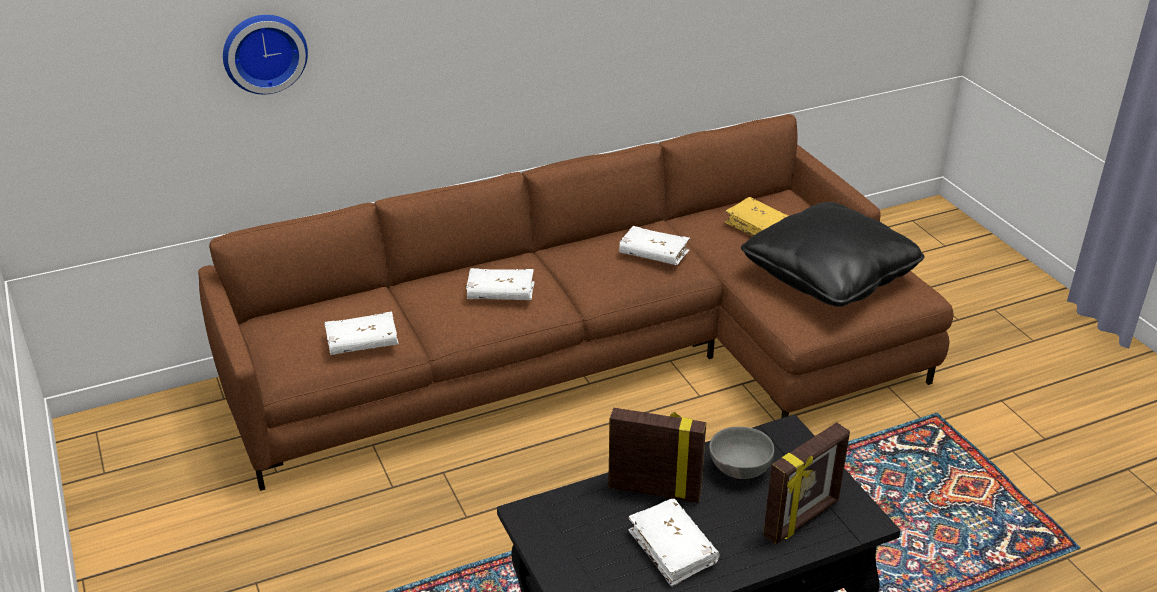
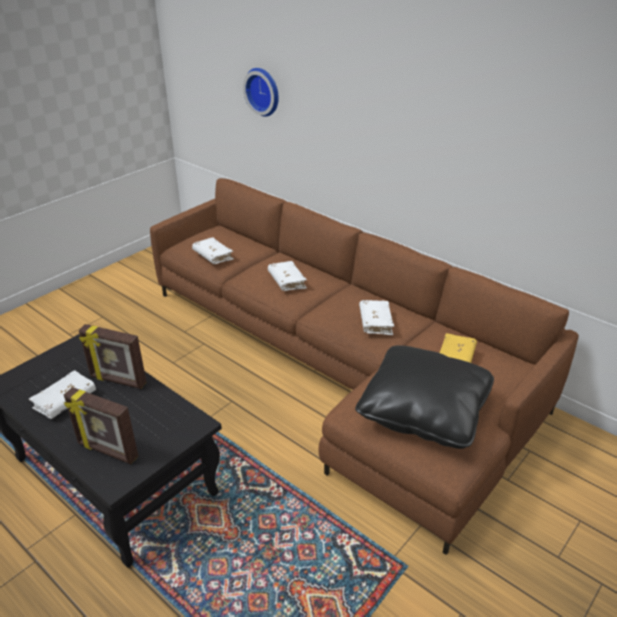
camera: 65 degrees right, 0 degrees up
picture frame [608,408,706,503] -> picture frame turned 120 degrees clockwise [79,324,146,389]
grey bowl [709,427,774,479] -> none

